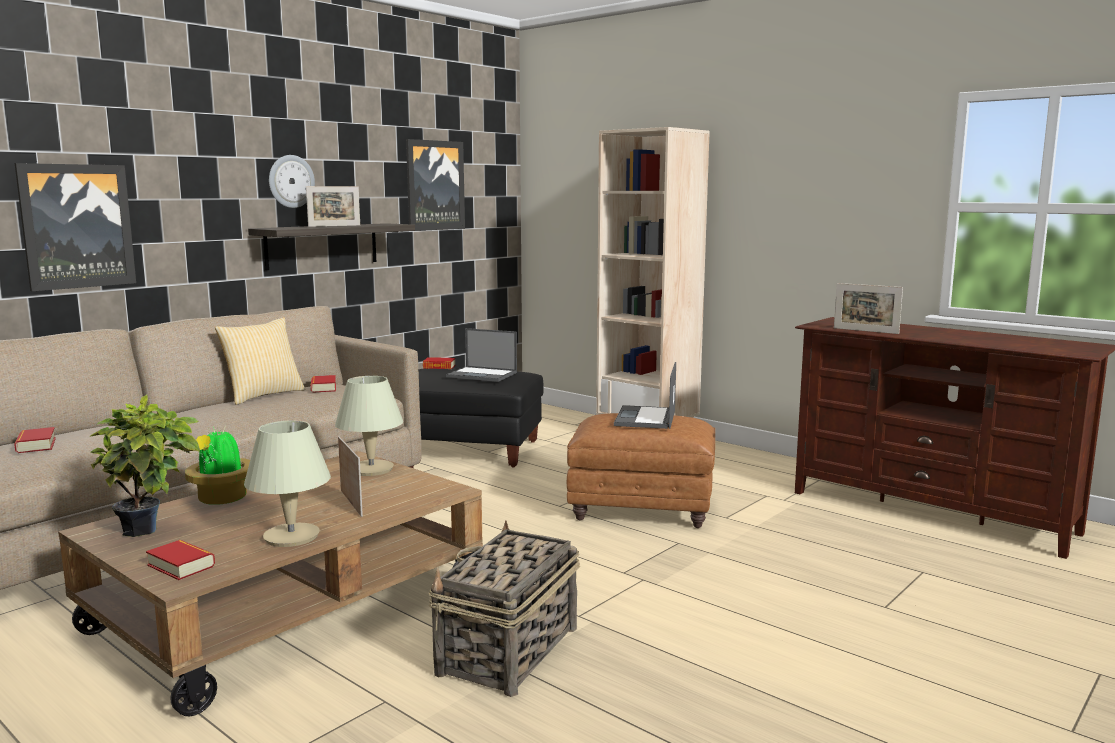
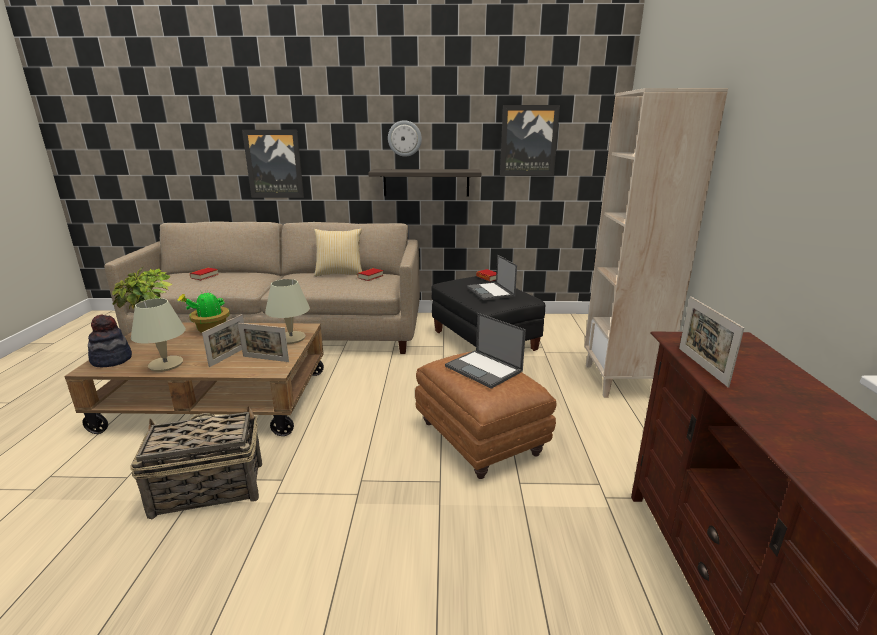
camera: 50 degrees right, 10 degrees up
book [146,540,215,580] -> hat [88,315,132,367]
picture frame [306,186,360,227] -> picture frame moved to [238,323,289,362]
laptop [614,362,676,429] -> laptop turned 105 degrees counterclockwise [445,313,526,389]

